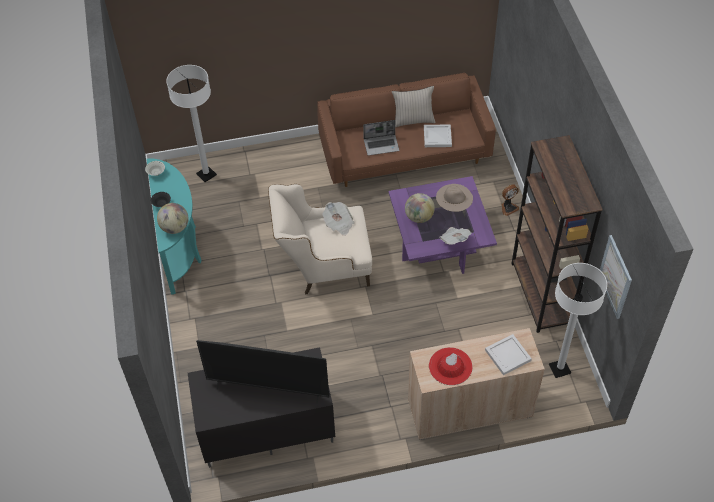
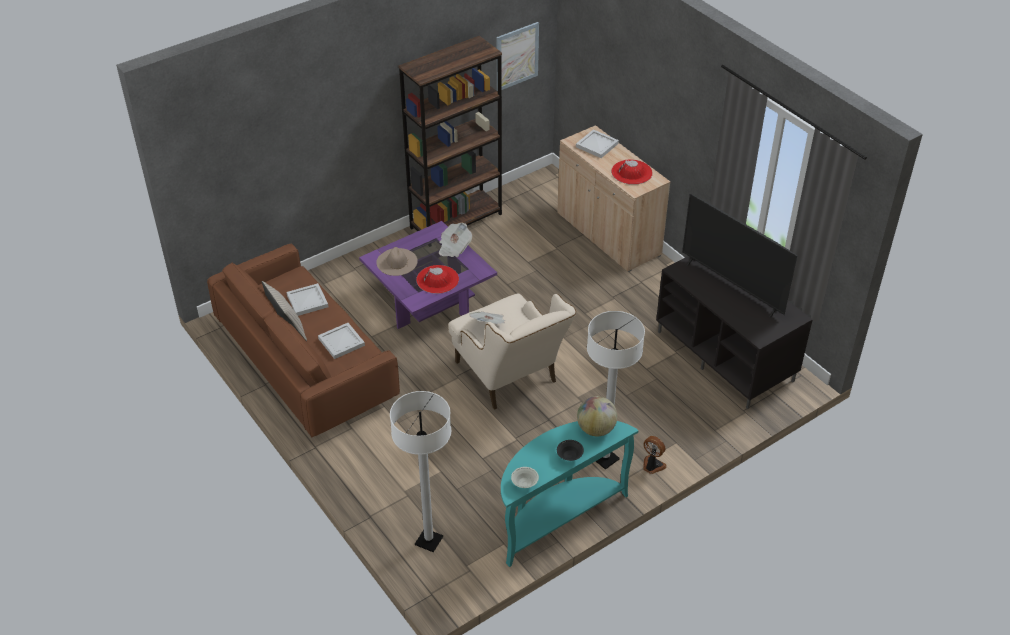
camera: 115 degrees left, 10 degrees down
television [196,340,329,404] -> television turned 150 degrees clockwise [682,194,797,317]
laptop [363,120,399,156] -> white tray [318,323,365,359]
globe [405,193,435,223] -> red hat [416,265,459,294]
fan [501,185,519,216] -> fan moved to [643,436,667,474]
white floor lamp [549,263,607,378] -> white floor lamp moved to [587,311,645,470]

